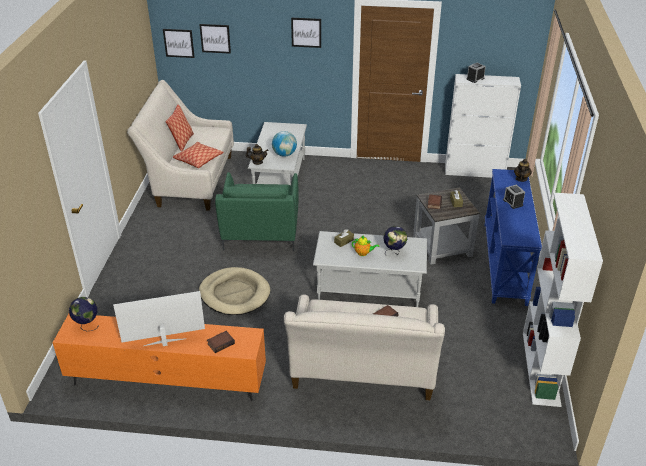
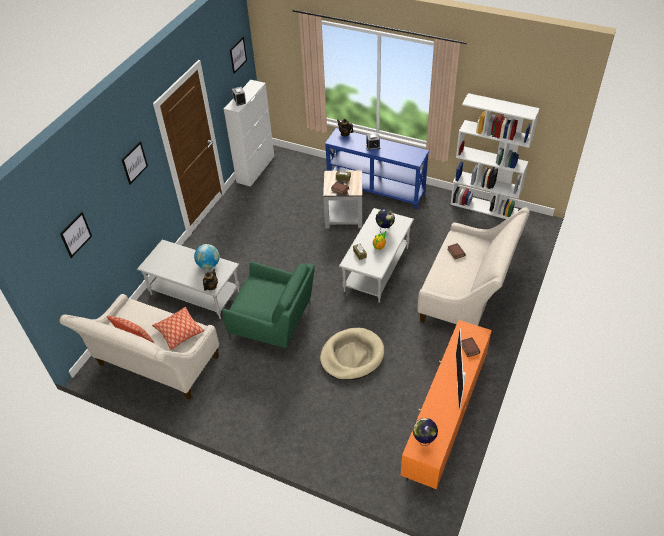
camera: 70 degrees left, 10 degrees up
picture [163,29,195,58] -> picture moved to [230,37,247,74]

